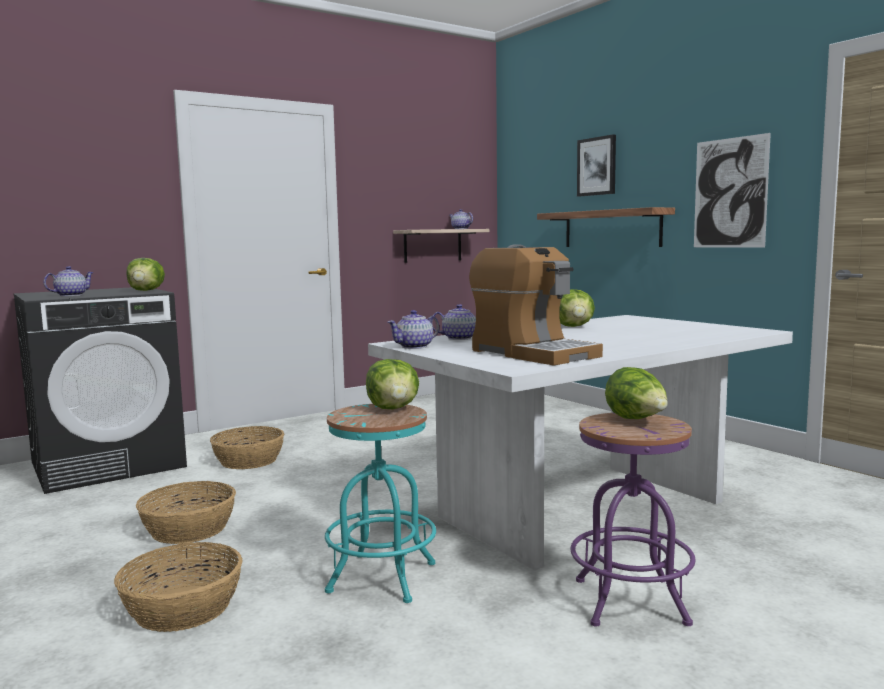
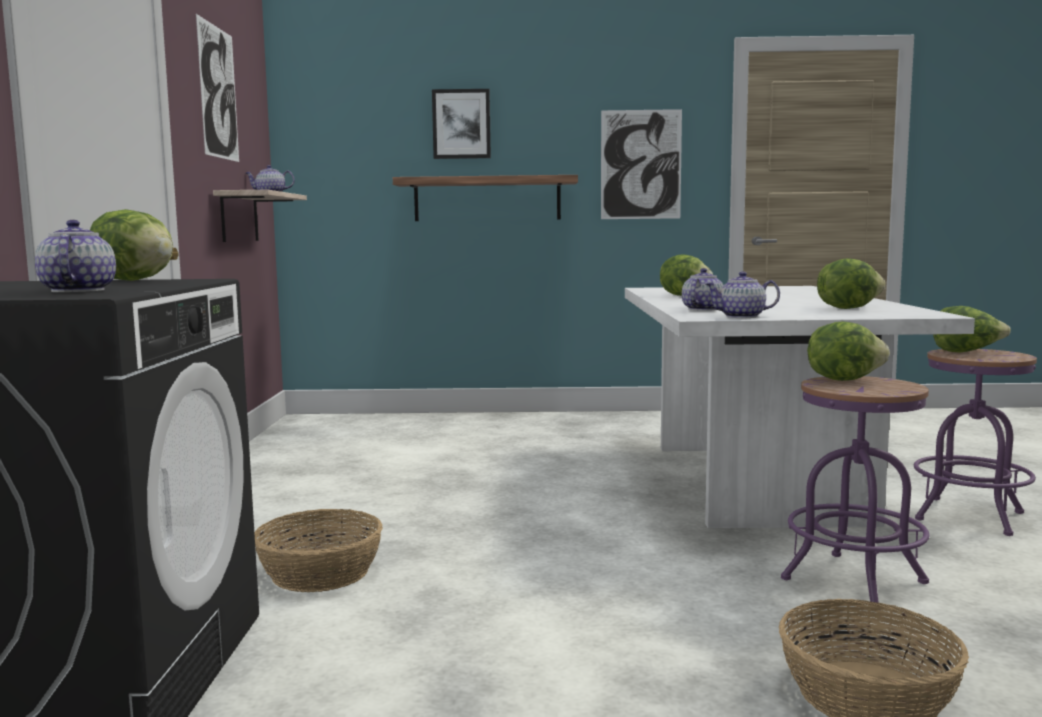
camera: 55 degrees left, 0 degrees up
basket [136,481,236,544] -> none
turquoise stool [325,404,436,603] -> purple stool [781,376,929,603]
teapot [387,310,439,349] -> teapot turned 90 degrees clockwise [705,272,780,318]
coffee machine [469,244,603,366] -> lettuce [817,258,885,309]
none -> picture [196,14,239,162]

